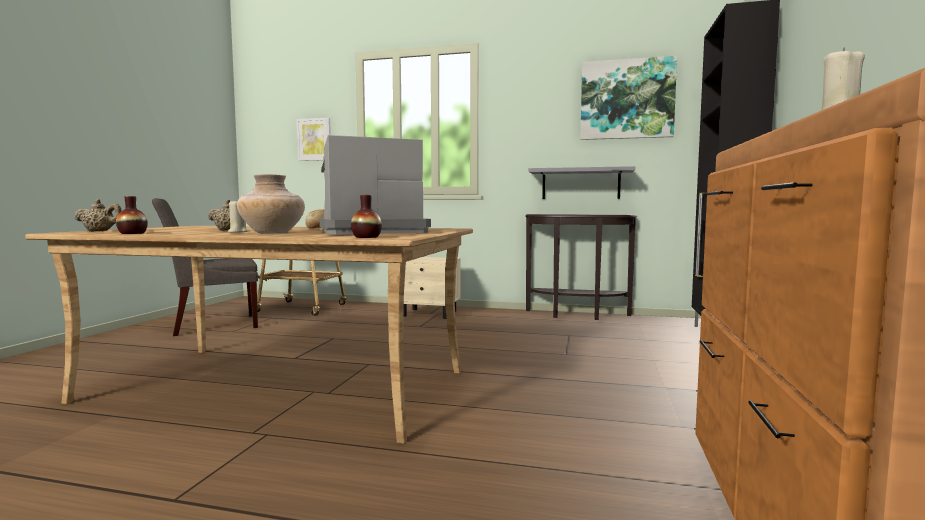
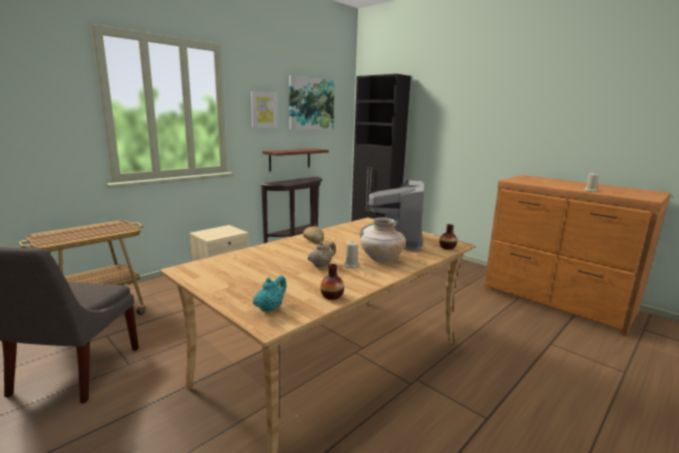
camera: 60 degrees left, 10 degrees up
beige teapot [74,199,122,232] -> turquoise teapot [253,275,286,312]
picture [297,118,331,161] -> picture moved to [251,91,277,128]
grey shelf [529,166,635,199] -> brown shelf [263,148,329,171]

